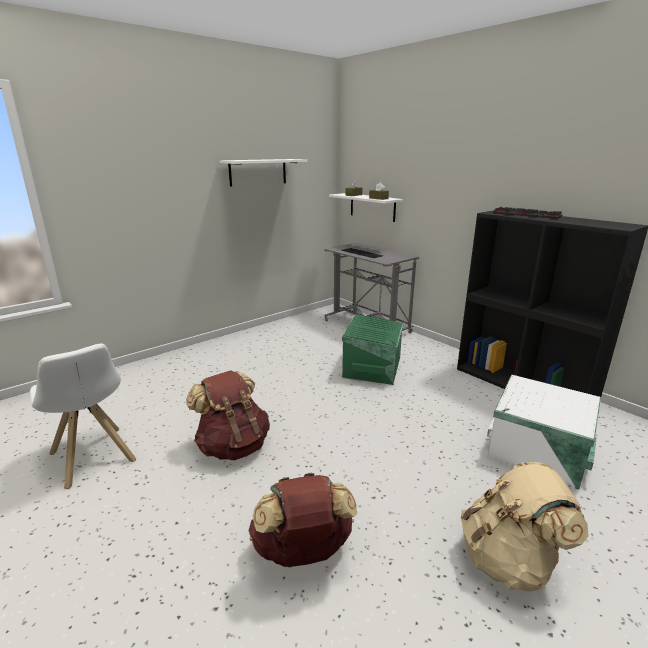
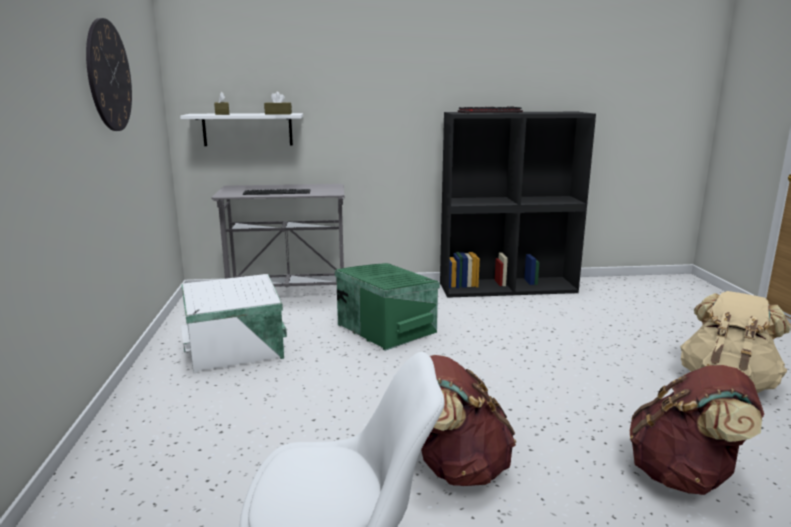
camera: 55 degrees left, 5 degrees down
white shelf [220,159,307,187] -> wall clock [86,18,132,131]
white storage box [487,375,601,490] -> white storage box moved to [181,274,287,373]

